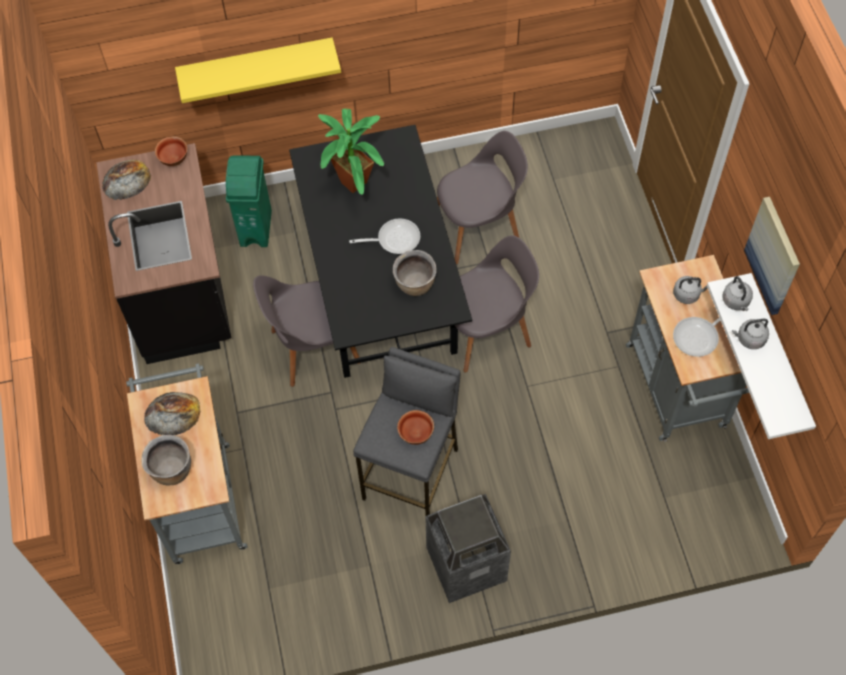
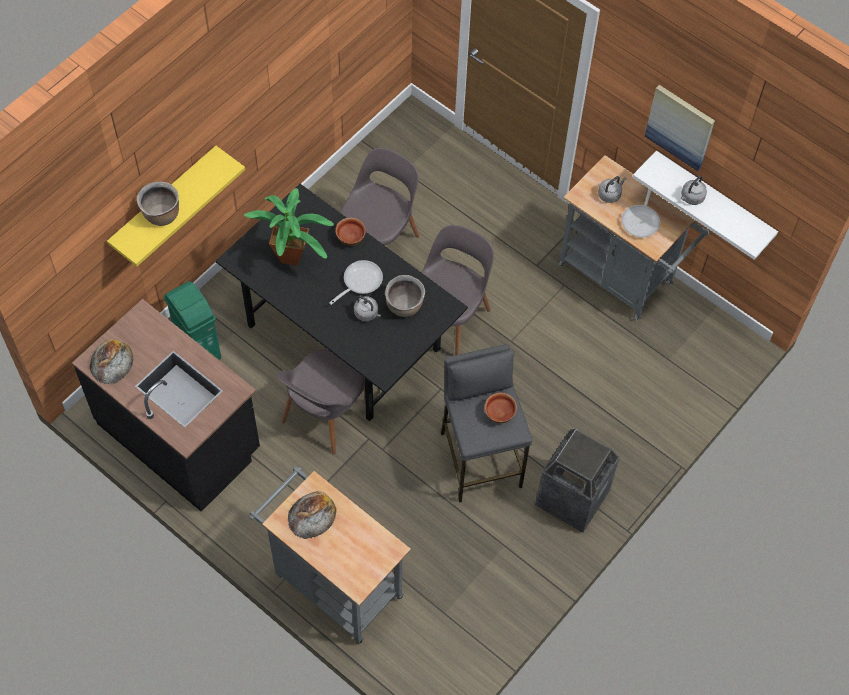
camera: 40 degrees left, 0 degrees up
brown cooking pot [141,435,191,485] -> brown cooking pot moved to [137,182,179,226]
bowl [155,136,187,166] -> bowl moved to [335,218,366,246]
grey kettle [722,276,753,311] -> grey kettle moved to [354,295,381,321]

